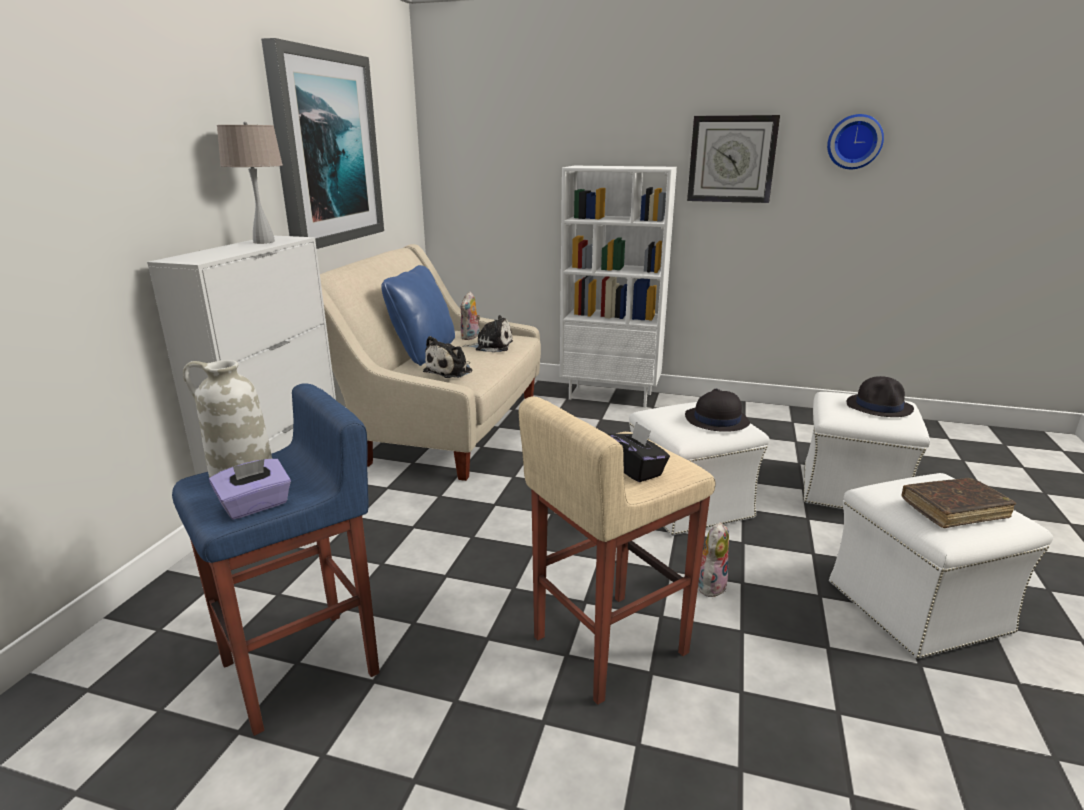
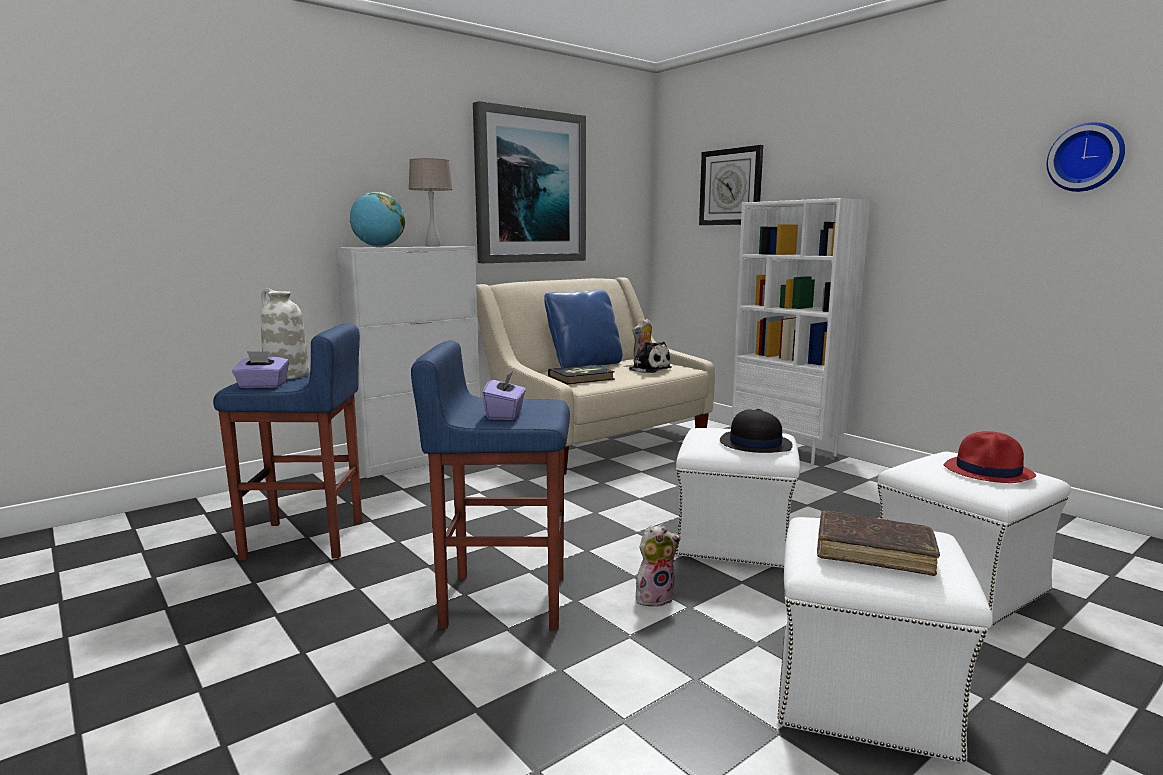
camera: 35 degrees right, 10 degrees down
plush toy [423,336,472,378] -> book [548,365,615,384]
beige stool [519,396,716,705] -> blue stool [411,341,570,630]
black tissue box [608,422,670,482] -> purple tissue box [482,371,526,420]
wall clock [687,115,780,203] -> wall clock moved to [699,145,763,225]
black hat [847,376,914,417] -> red hat [944,431,1036,483]
none -> globe [350,192,405,247]

